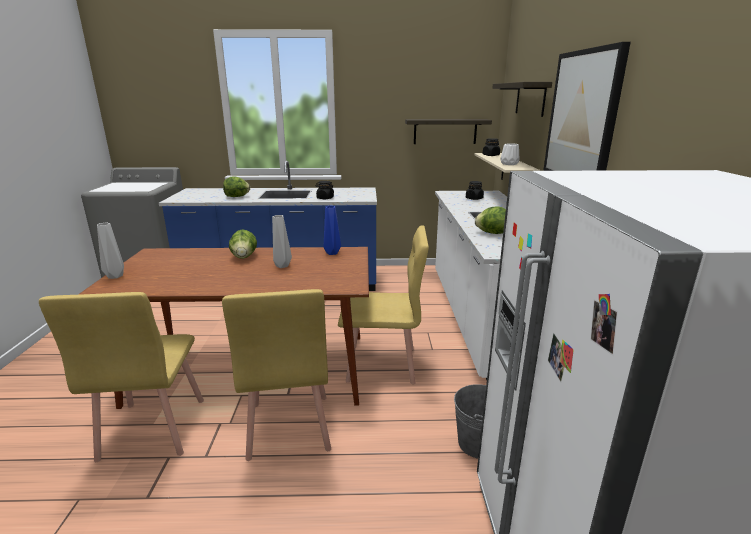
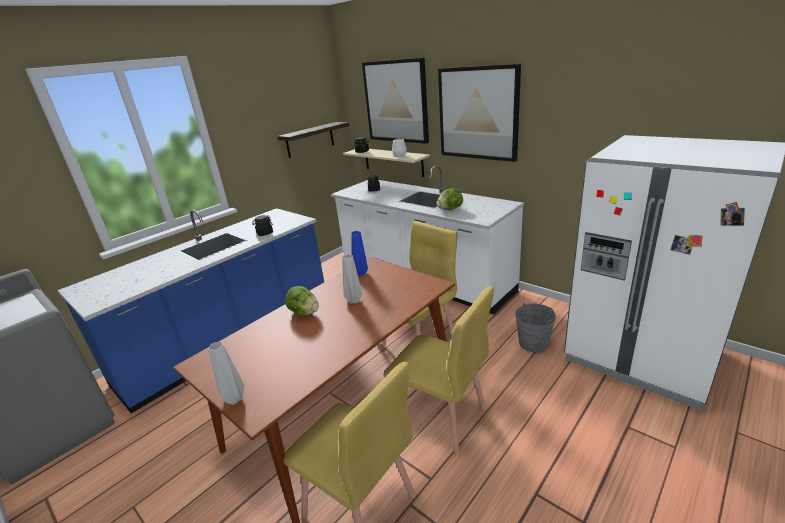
camera: 45 degrees left, 5 degrees up
lettuce [223,176,250,197] -> none
shelf [493,82,552,117] -> picture [362,58,429,144]

